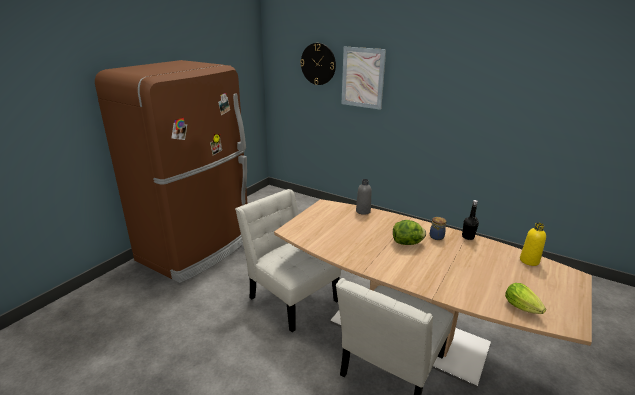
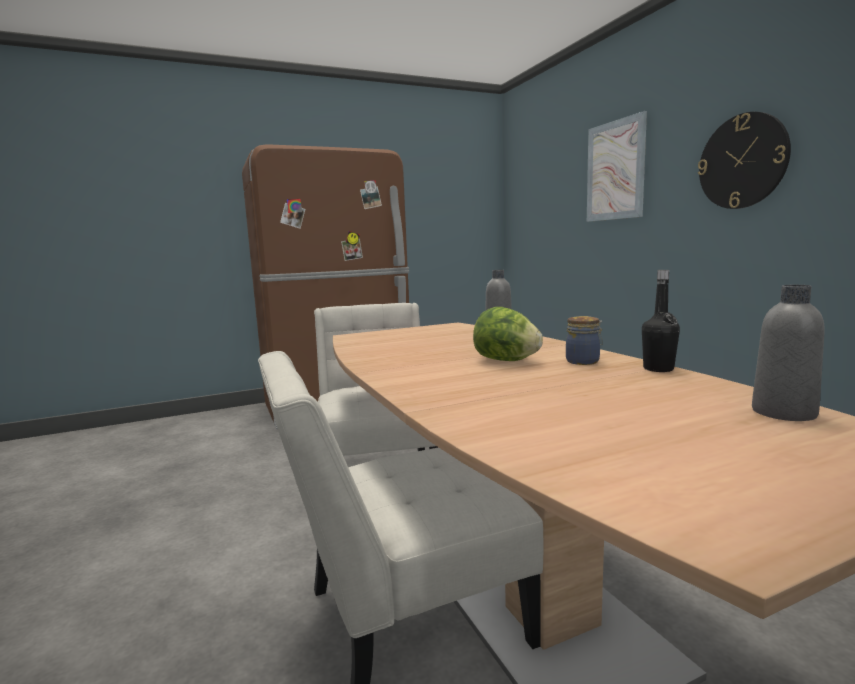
camera: 35 degrees right, 15 degrees down
wall clock [300,43,336,85] -> wall clock moved to [698,112,791,209]
lettuce [505,283,546,314] -> none
yellow bottle [520,223,546,266] -> grey bottle [752,285,825,421]

